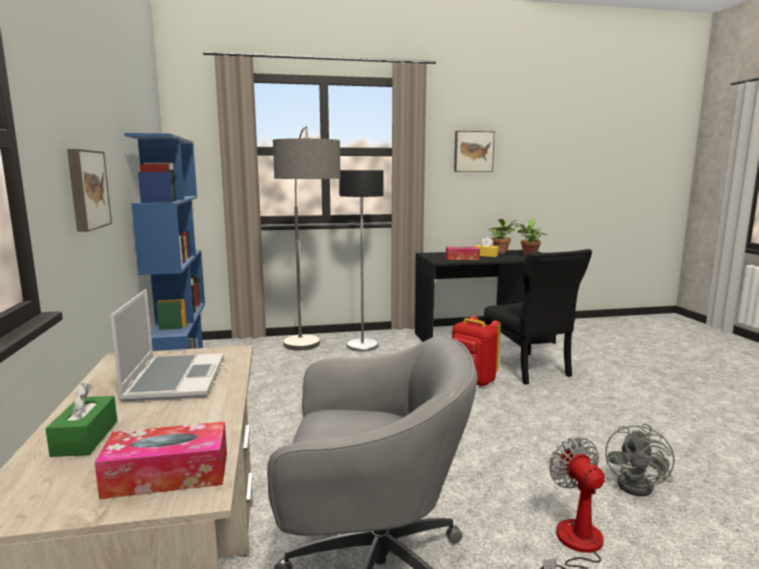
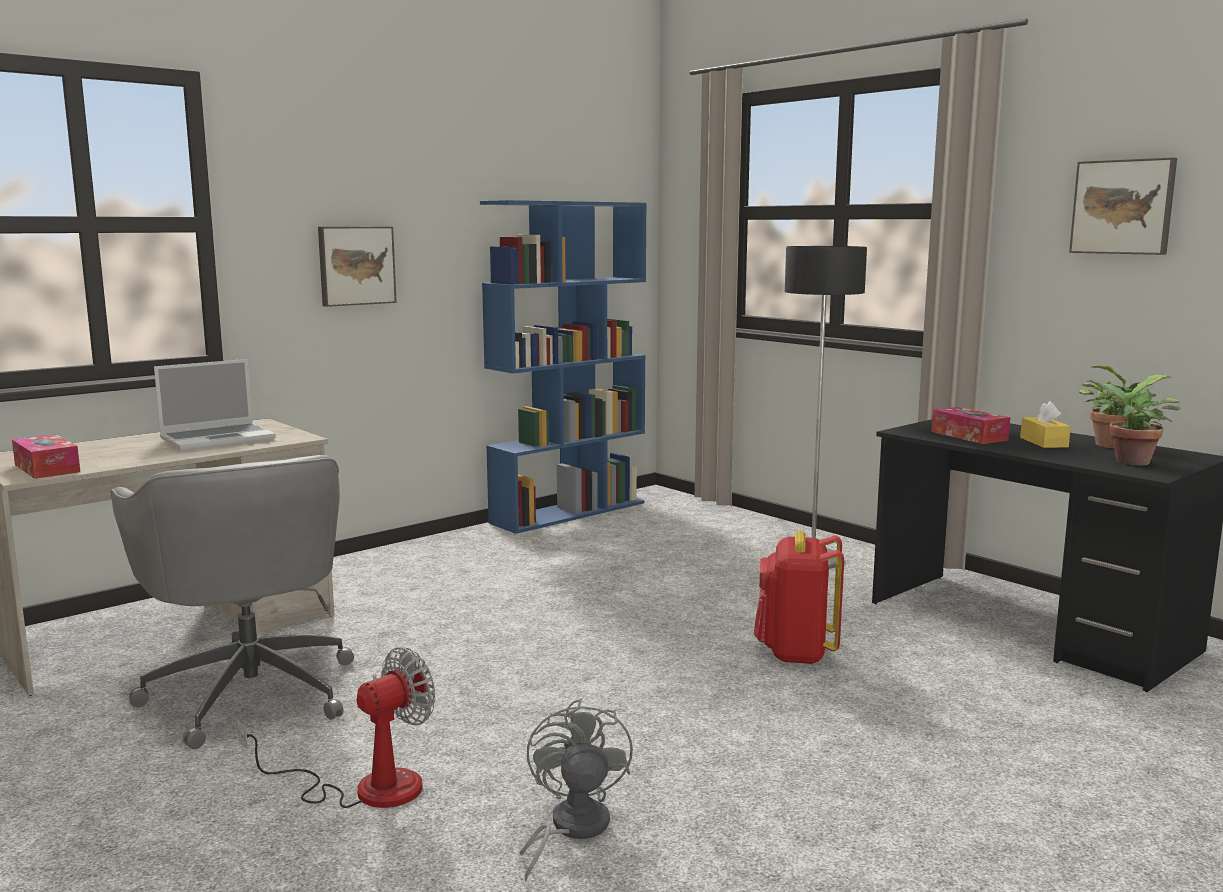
camera: 60 degrees right, 0 degrees up
green tissue box [45,383,117,457] -> none
floor lamp [273,126,341,350] -> none
black chair [484,249,592,385] -> none
grey fan [605,423,675,496] -> grey fan turned 90 degrees clockwise [519,698,633,882]

